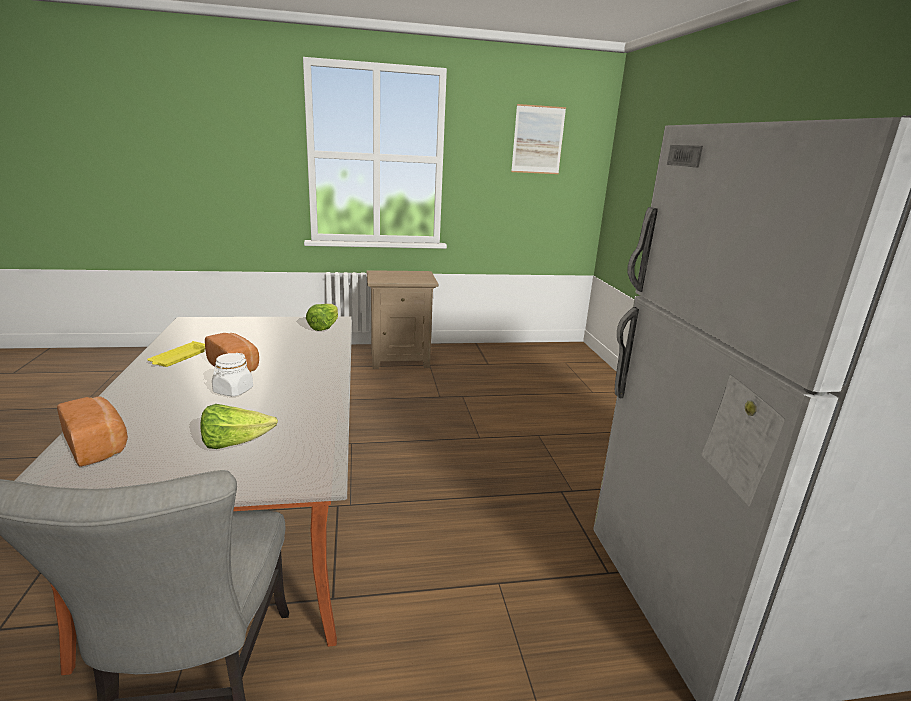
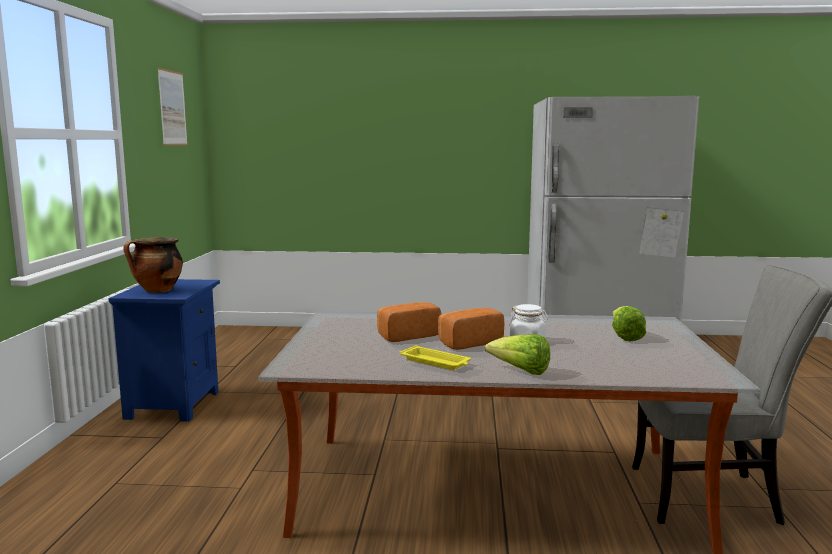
camera: 75 degrees left, 10 degrees down
bread [57,396,128,467] -> bread moved to [377,302,441,342]
lettuce [306,304,338,331] -> lettuce moved to [485,334,550,375]
beige nightstand [367,270,438,369] -> blue nightstand [108,279,220,422]
none -> cooking pot [123,237,183,293]

